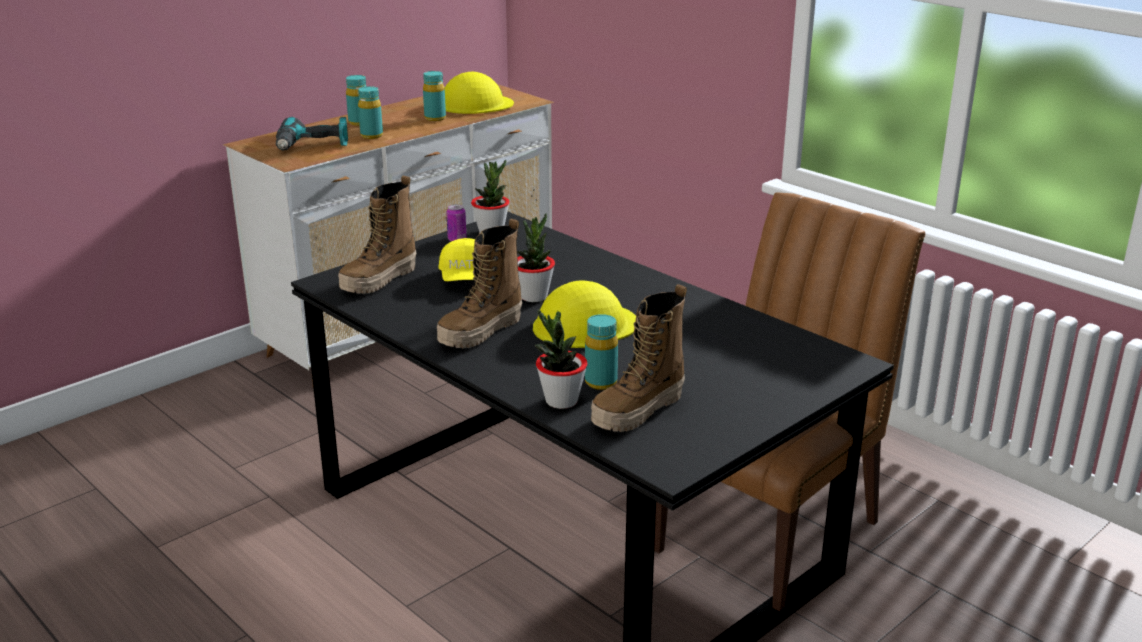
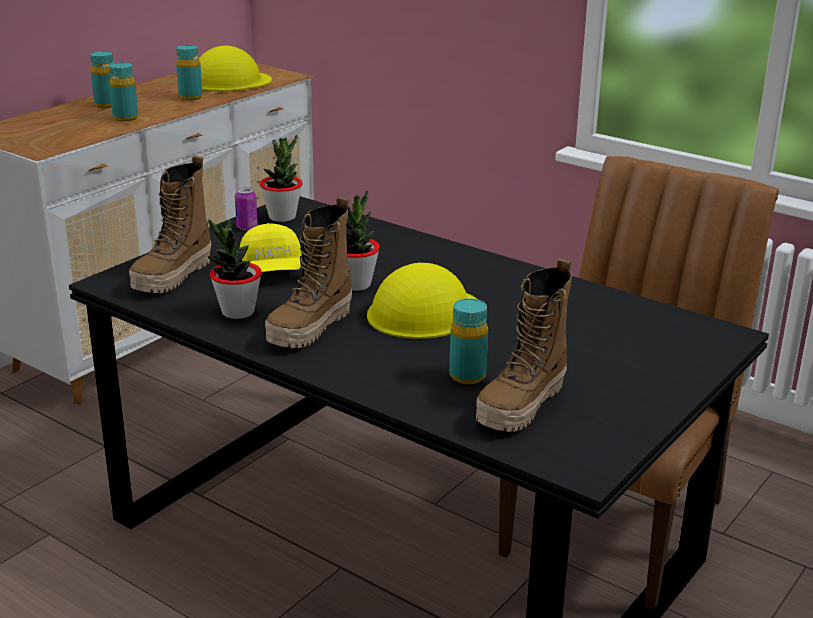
camera: 10 degrees left, 0 degrees up
power drill [276,117,348,151] -> none
potted plant [535,309,588,409] -> potted plant moved to [208,219,262,319]

